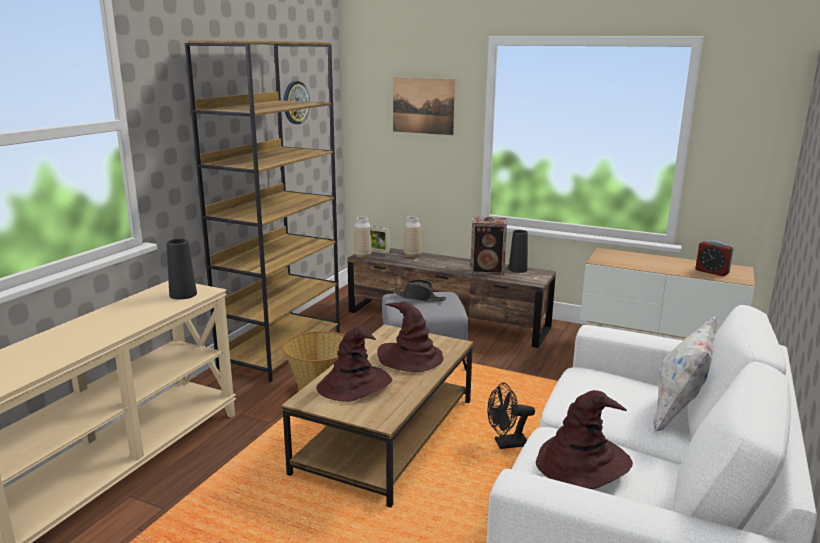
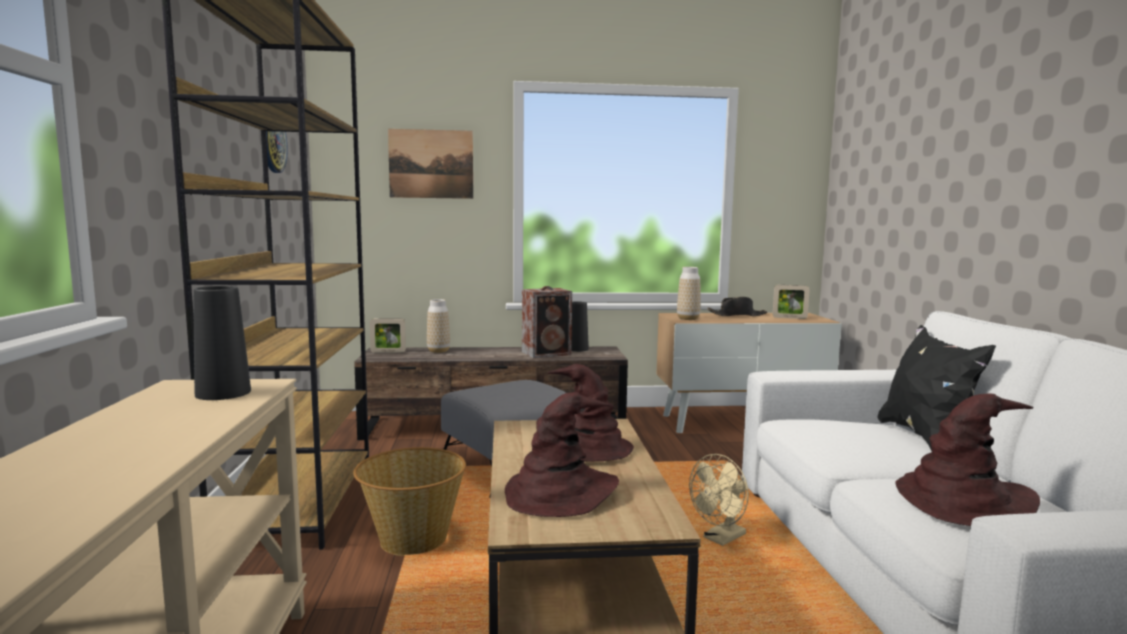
camera: 30 degrees left, 10 degrees down
vase [354,216,372,258] -> vase moved to [677,267,701,320]
black hat [391,280,446,302] -> black hat moved to [707,297,767,316]
black fan [487,383,535,449] -> beige fan [689,454,749,546]
white pillow [653,316,717,432] -> black pillow [878,325,996,451]
alarm clock [696,240,734,276] -> picture frame [773,285,810,319]

